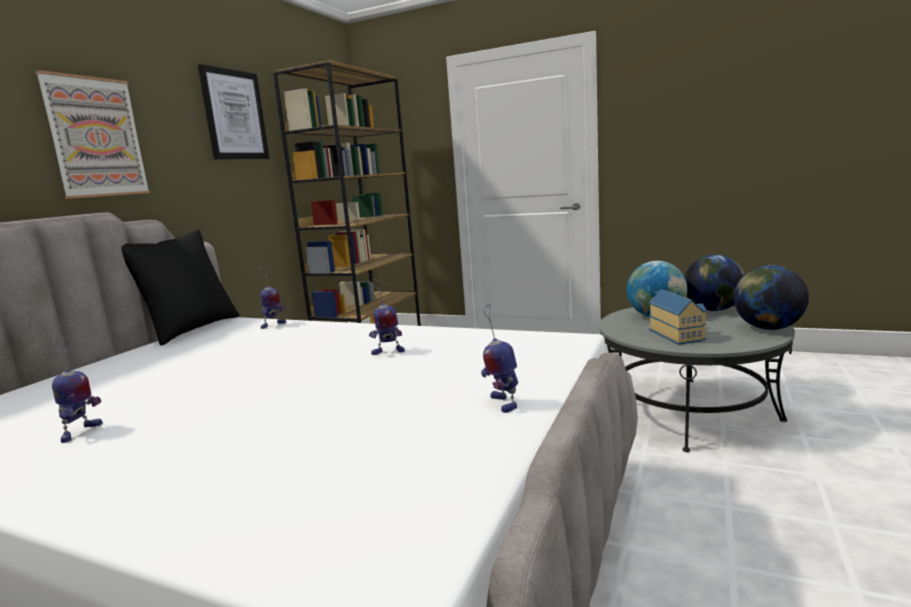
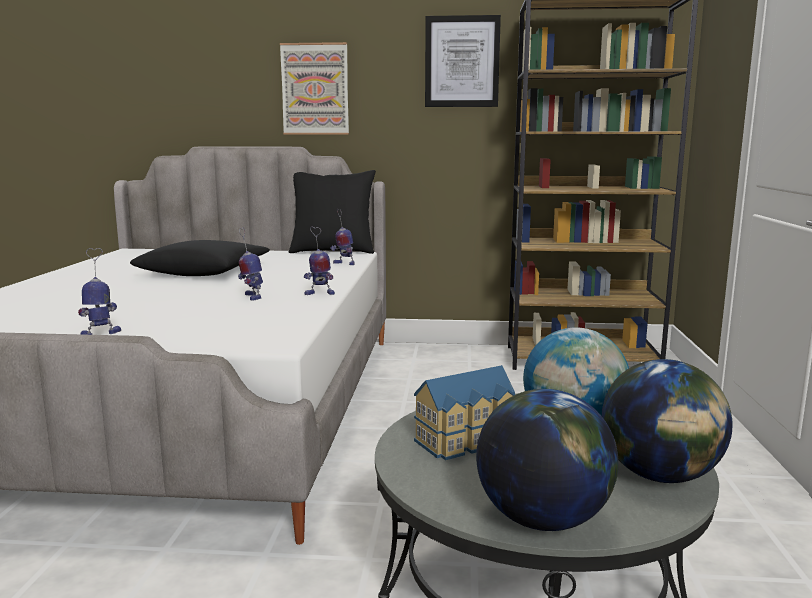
camera: 70 degrees right, 0 degrees up
toy robot [49,337,103,443] -> toy robot moved to [304,227,335,295]
none -> black pillow [130,240,270,276]

